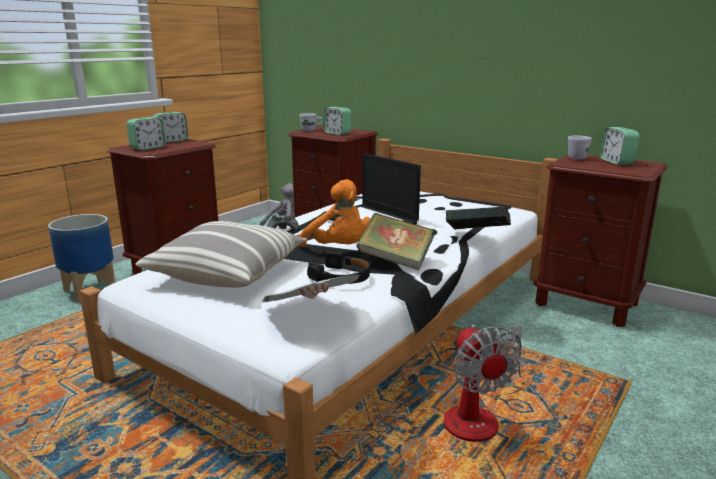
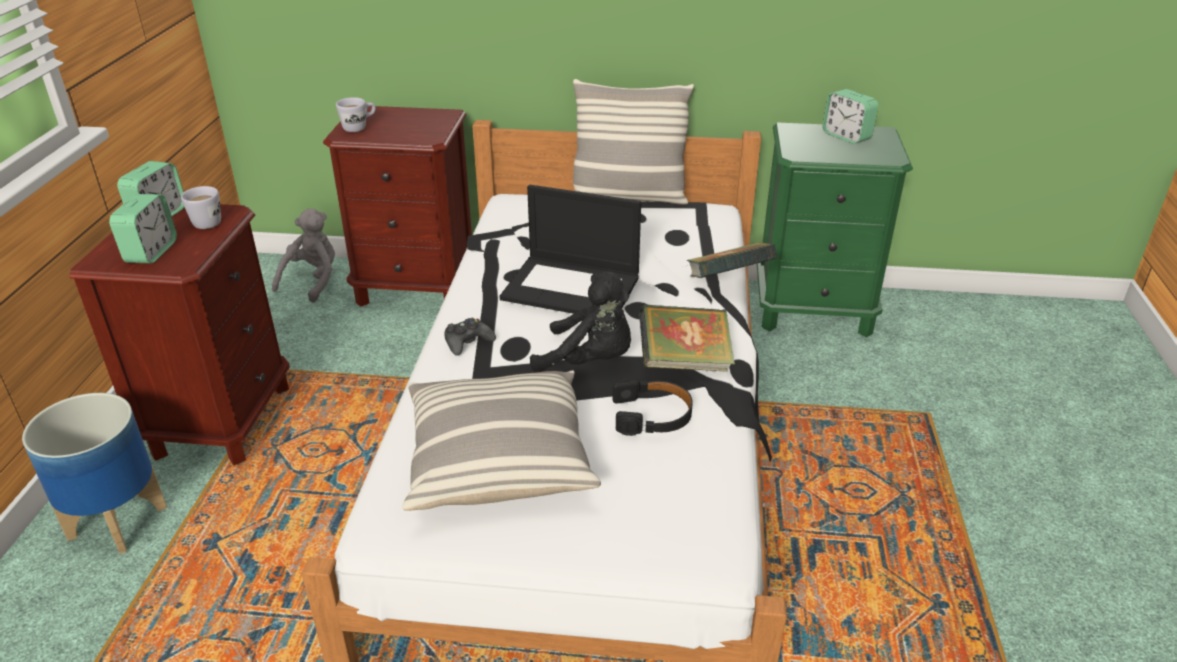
camera: 30 degrees left, 15 degrees up
newspaper [262,275,360,302] -> none
orange plush toy [298,179,371,247] -> black plush toy [530,272,631,373]
alarm clock [323,107,351,135] -> none
fan [444,325,522,442] -> none
brown nightstand [533,155,668,327] -> green nightstand [757,123,913,337]
white mug [568,136,592,160] -> white mug moved to [181,186,221,229]
none -> pillow [573,79,694,205]

